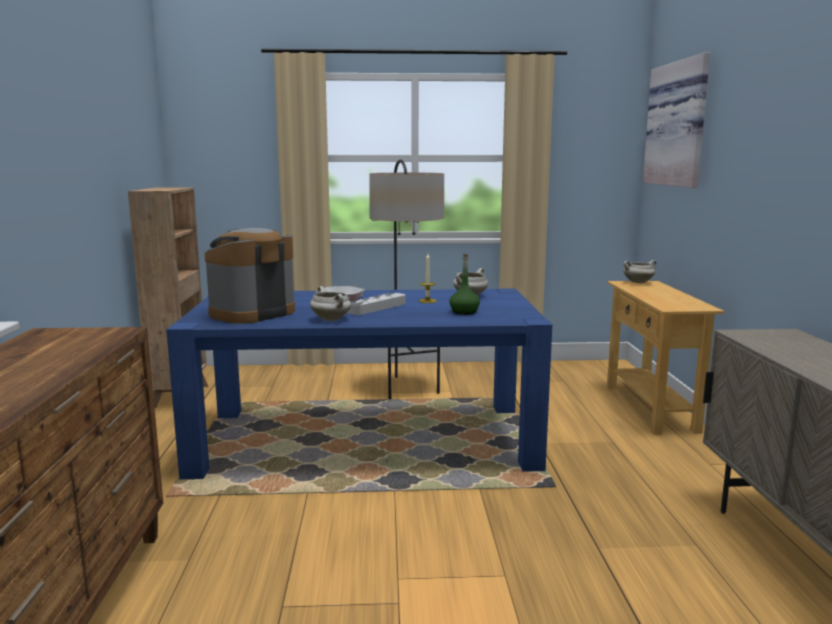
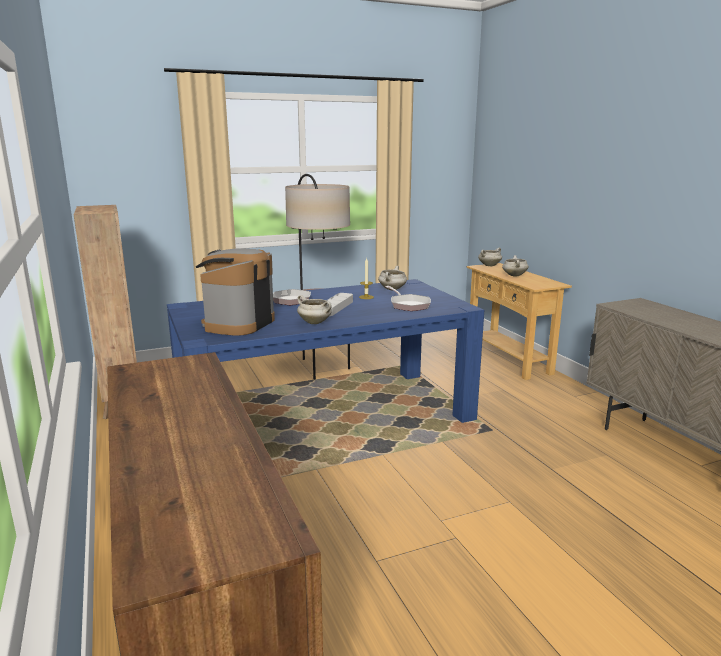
camera: 20 degrees left, 5 degrees up
green bottle [449,254,480,315] -> frying pan [385,286,431,311]
picture [643,52,710,188] -> none
none -> white cooking pot [502,255,529,276]

